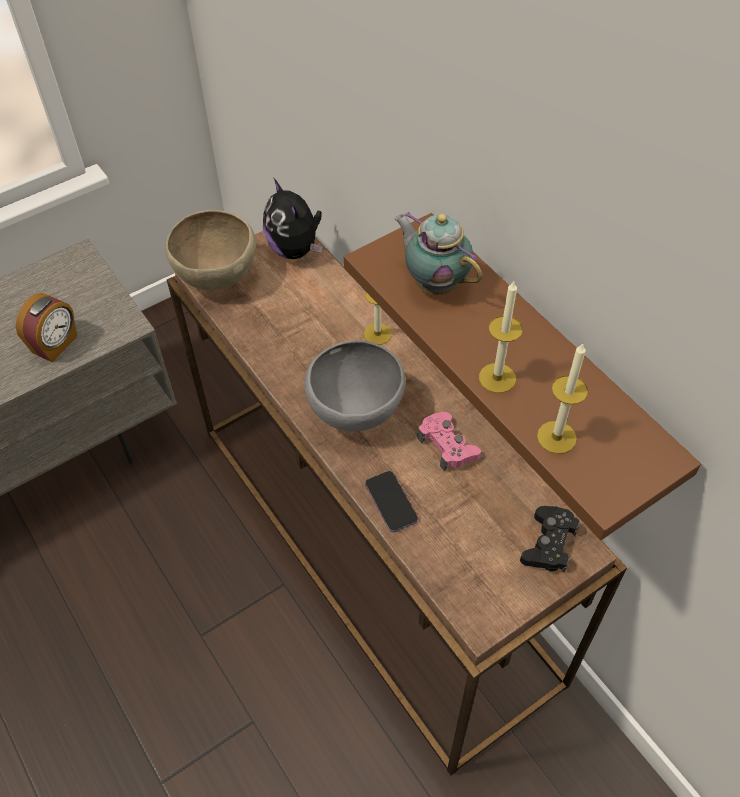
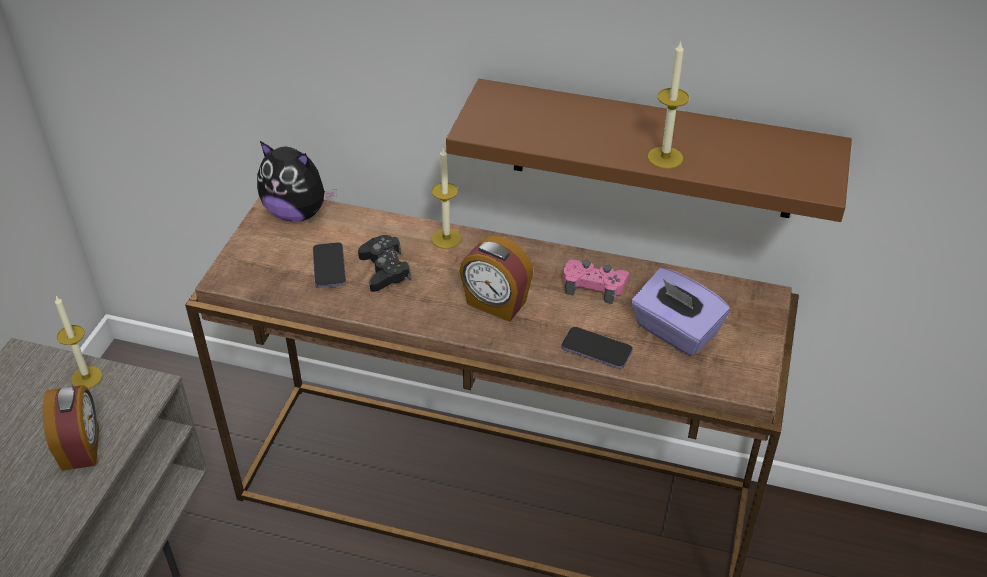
camera: 40 degrees left, 10 degrees down
brown bowl [165,210,256,291] -> none
grey bowl [304,340,406,431] -> alarm clock [460,235,533,322]
teapot [395,212,482,295] -> none
black game controller [520,506,580,573] -> black game controller moved to [358,235,411,292]
candle [537,343,588,454] -> candle moved to [55,296,103,389]
none -> phone [313,242,346,288]
none -> purple tissue box [631,268,730,356]

